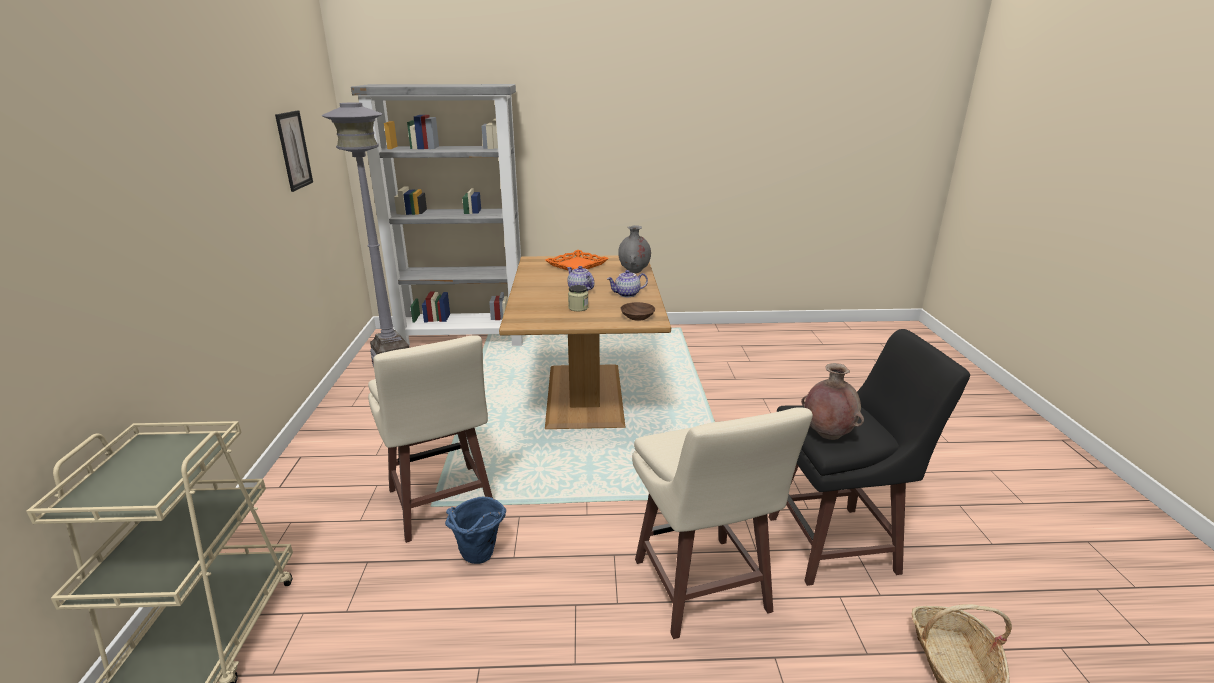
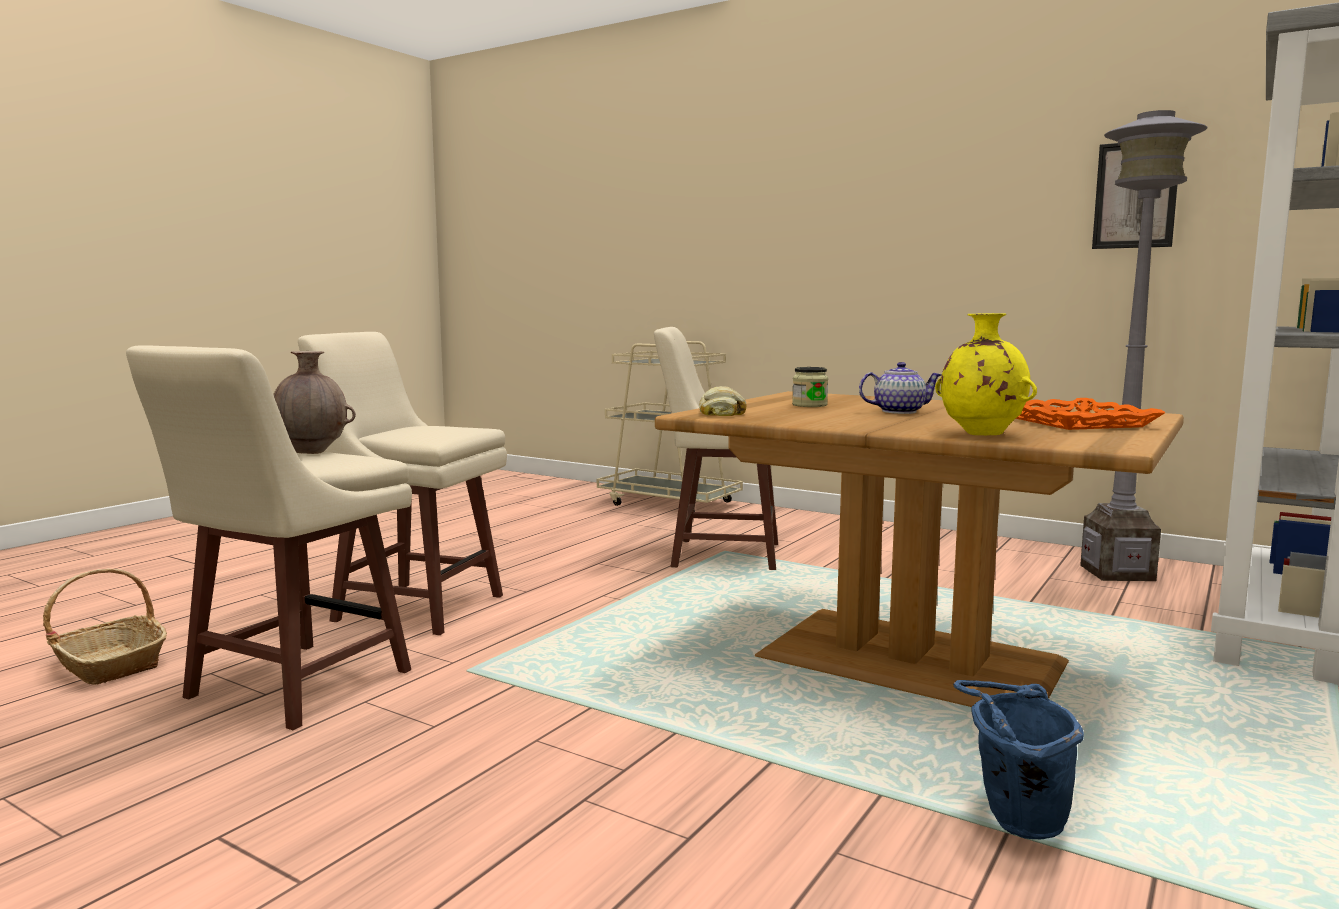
camera: 125 degrees right, 15 degrees down
blue bucket [445,496,506,564] -> blue bucket moved to [953,680,1084,839]
teapot [607,270,648,297] -> none
grey vase [618,225,651,273] -> yellow vase [935,313,1037,435]
brown bowl [620,302,655,321] -> bread [699,386,747,416]
black stool [768,329,970,586] -> beige stool [126,346,412,730]

